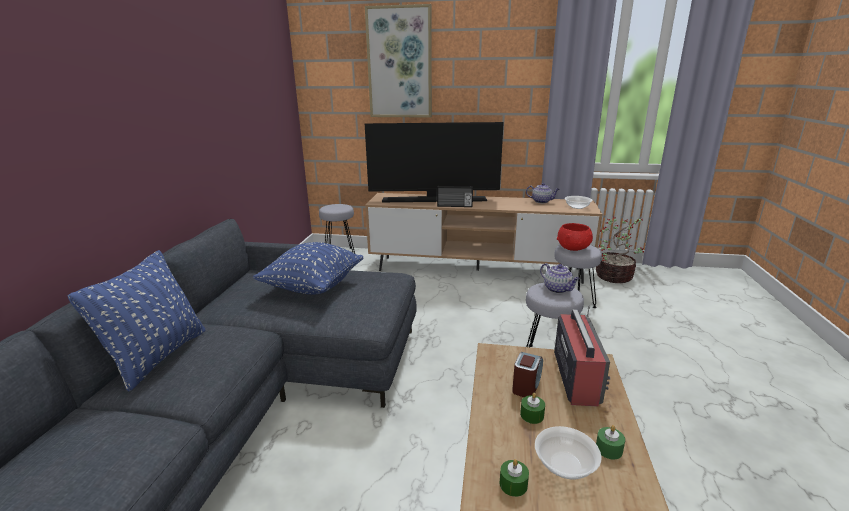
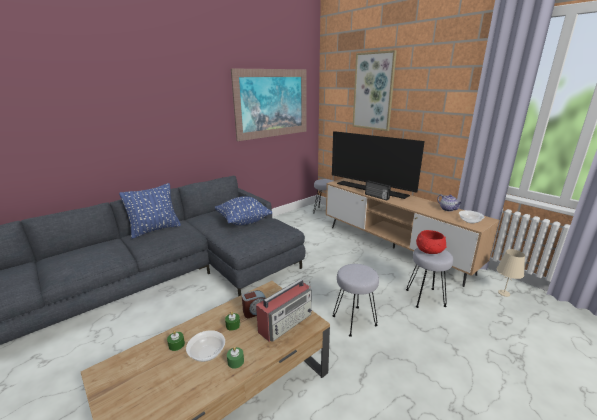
camera: 40 degrees right, 0 degrees up
teapot [540,263,580,293] -> none
potted plant [596,216,644,283] -> beige table lamp [497,249,525,297]
none -> picture [231,68,307,141]

